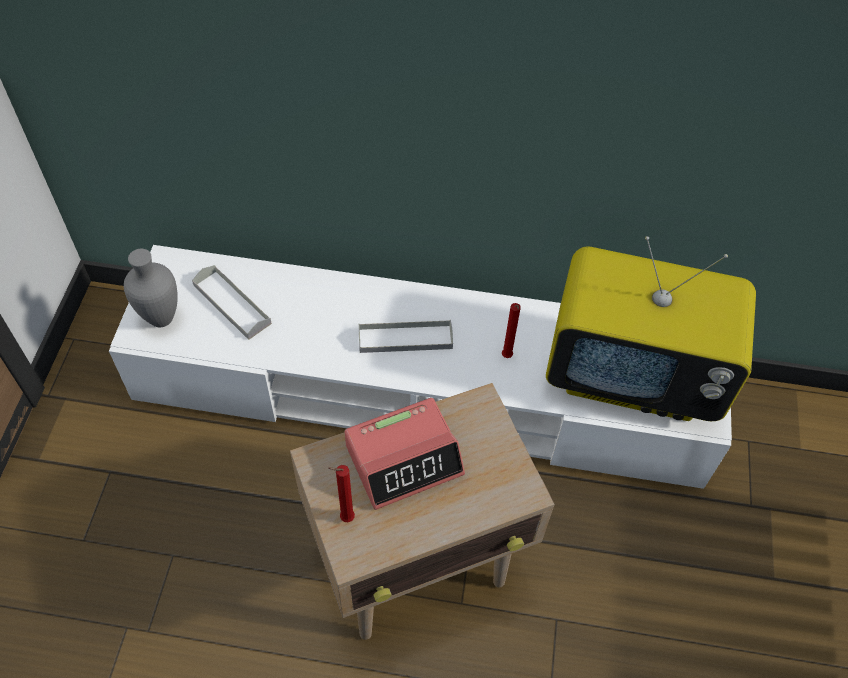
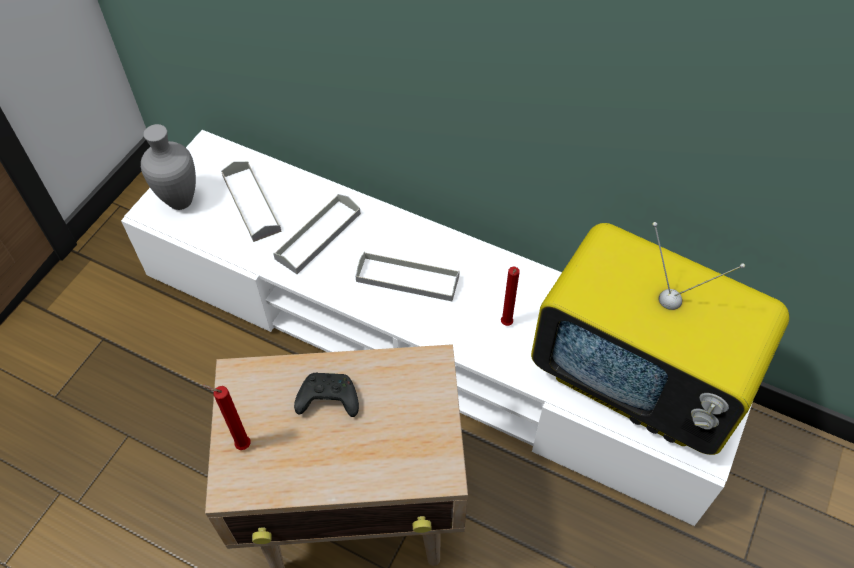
camera: 20 degrees right, 0 degrees up
alarm clock [345,398,465,510] -> black game controller [294,373,359,417]
none -> grey tray [273,194,361,274]

